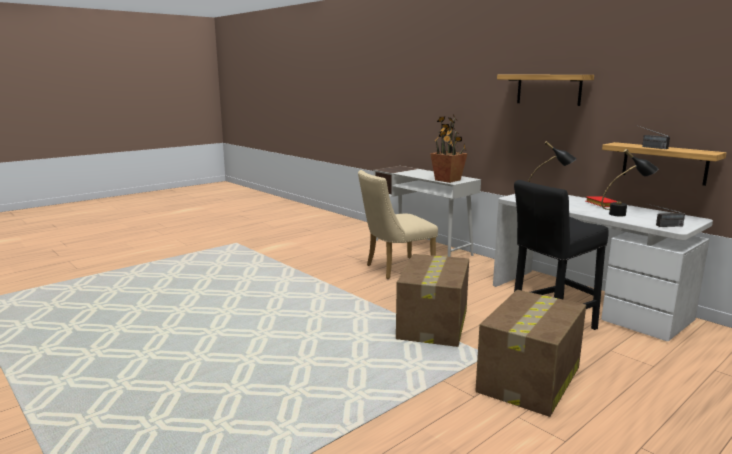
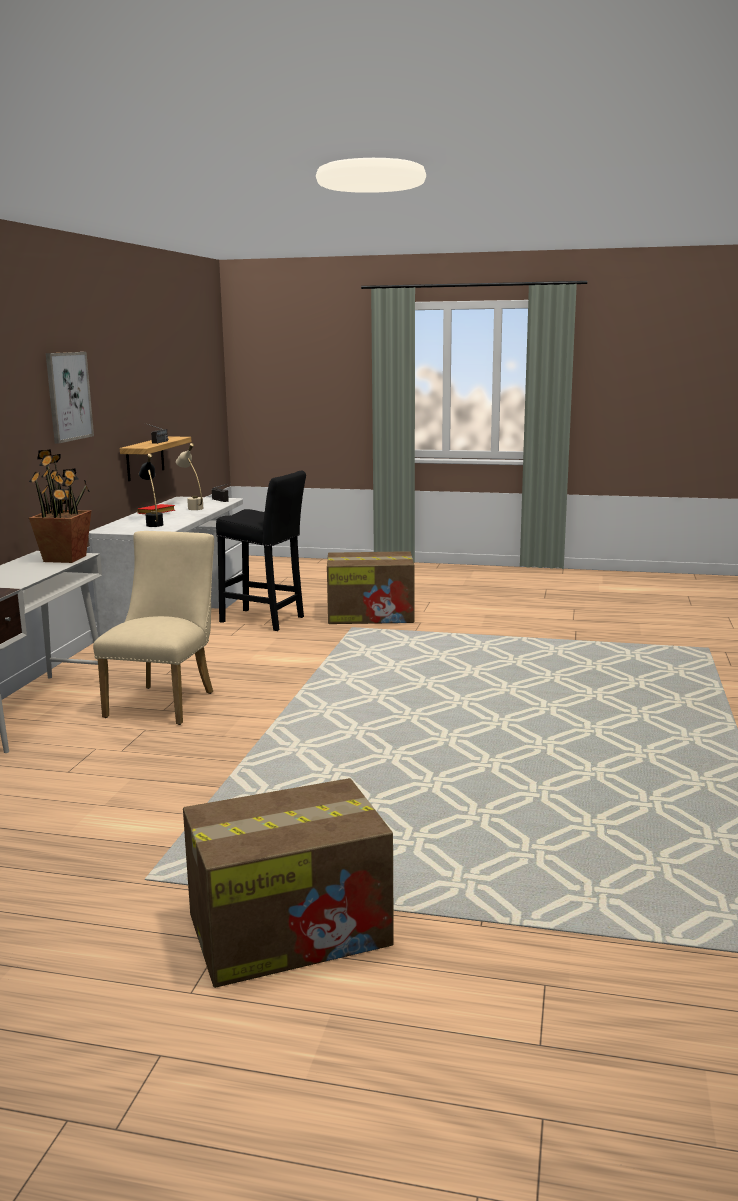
camera: 125 degrees left, 0 degrees up
beige chair [358,170,438,279] -> beige chair turned 105 degrees counterclockwise [93,531,214,725]
cardboard box [396,254,469,347] -> cardboard box moved to [183,778,394,988]
shelf [497,75,594,106] -> picture [46,352,94,443]
black table lamp [601,149,659,217] -> beige table lamp [176,443,204,510]

